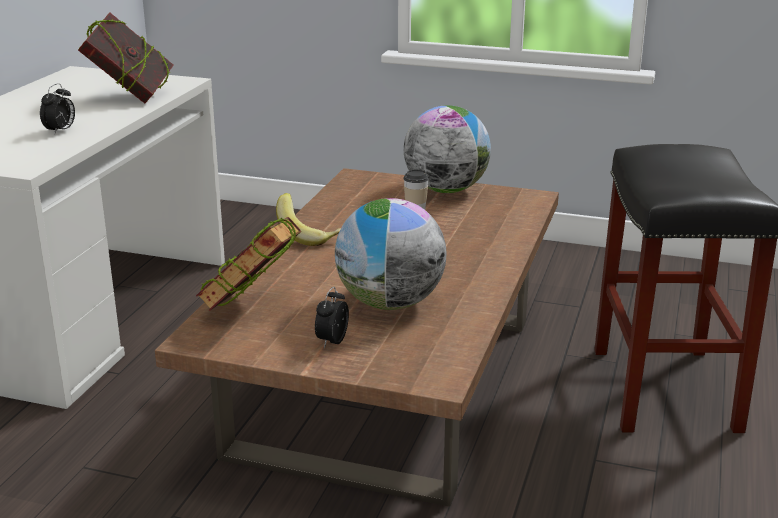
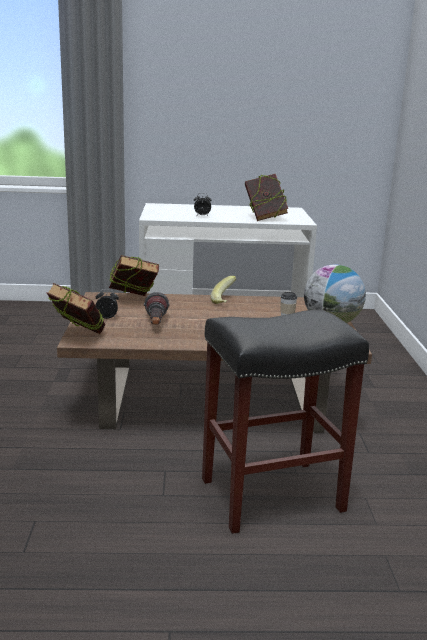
camera: 70 degrees right, 5 degrees down
globe [335,198,446,310] -> flashlight [144,292,170,325]
none -> book [47,283,105,334]

